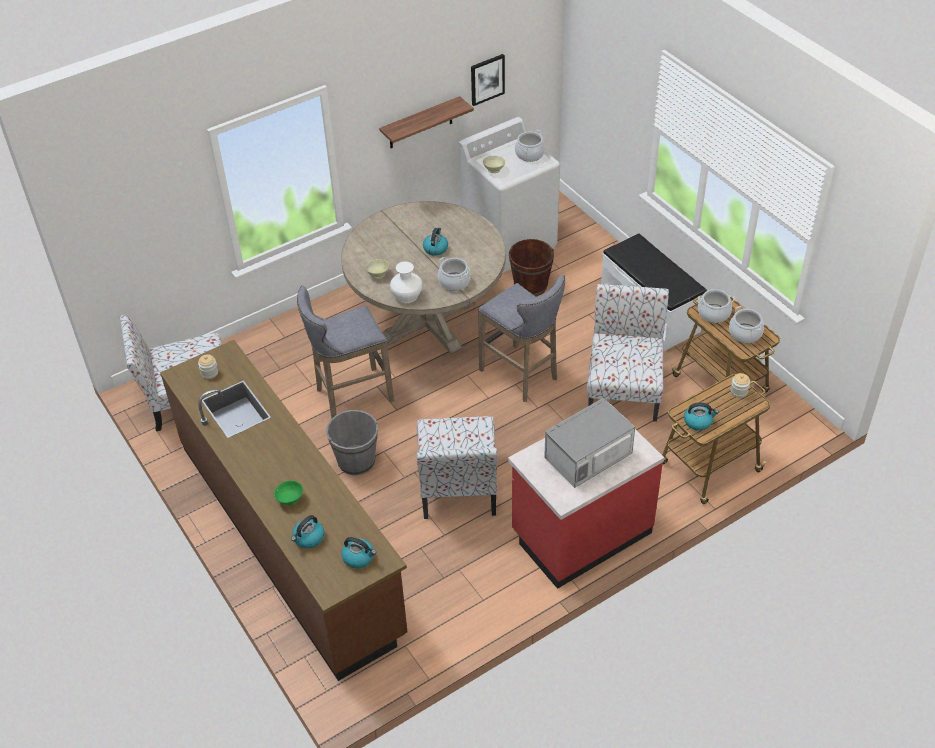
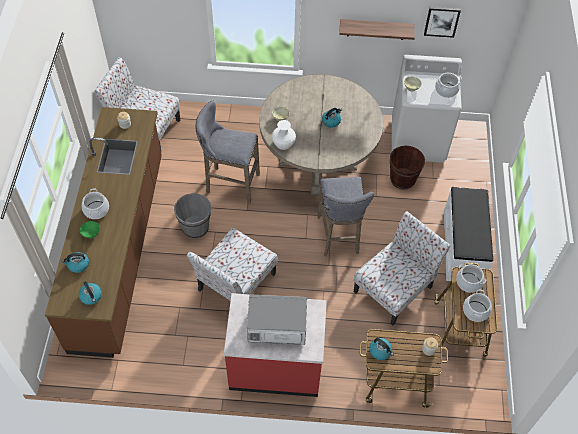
camera: 35 degrees right, 10 degrees up
cooking pot [438,257,471,291] -> cooking pot moved to [82,189,109,219]

